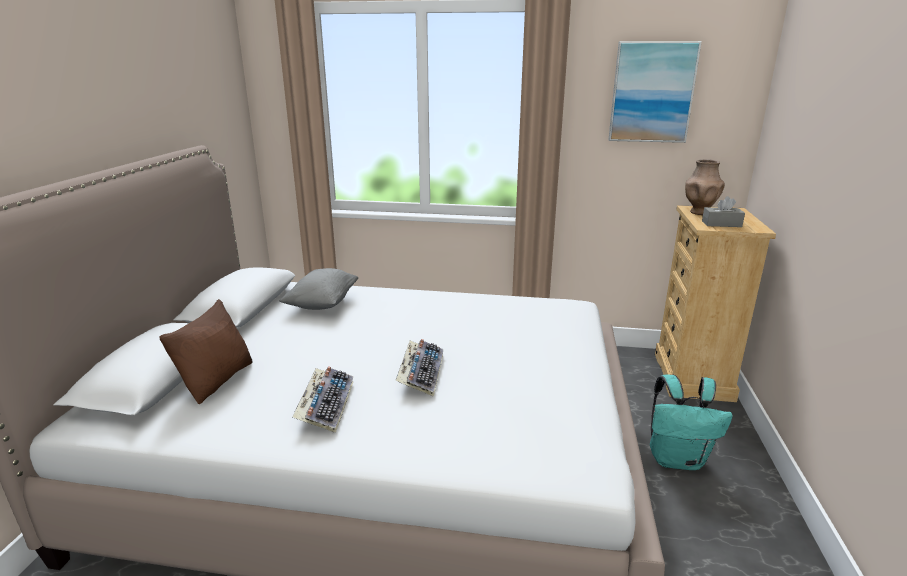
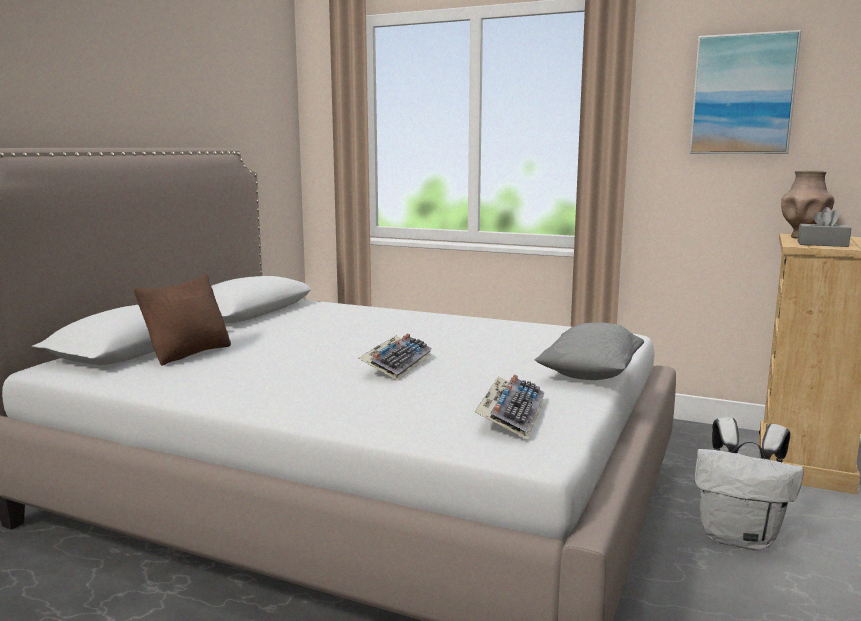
camera: 15 degrees right, 10 degrees down
grey pillow [279,268,358,310] -> grey pillow moved to [534,322,644,380]
keyboard [292,366,353,433] -> keyboard moved to [475,374,544,440]
turquoise backpack [650,374,732,470] -> white backpack [694,417,804,551]

